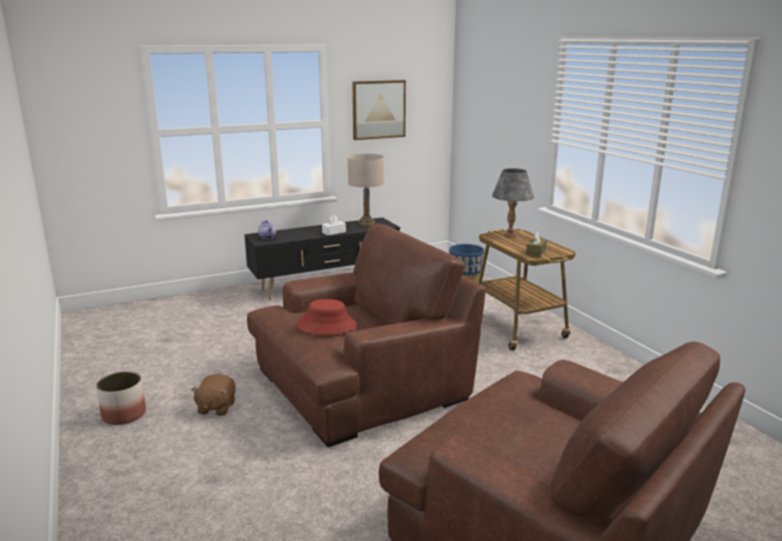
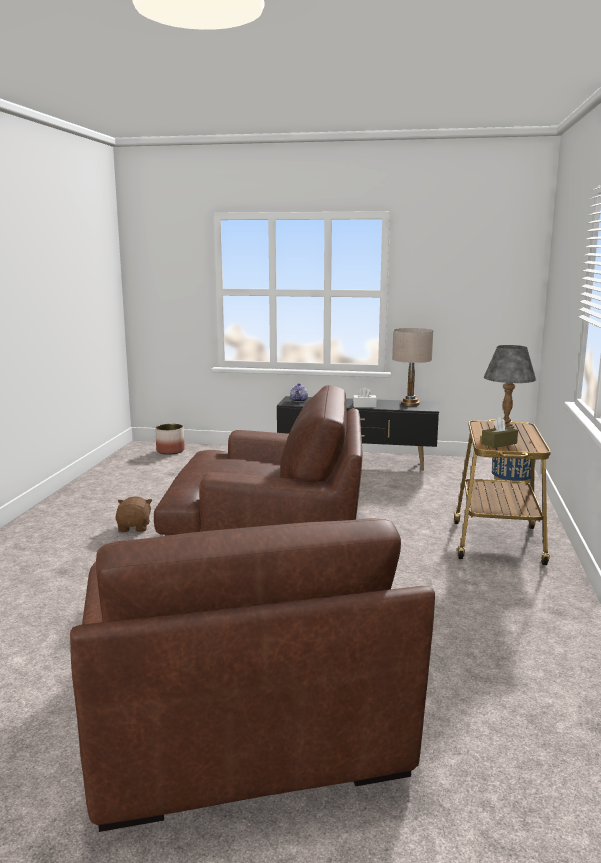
camera: 35 degrees right, 5 degrees down
planter [96,372,146,425] -> planter moved to [155,424,185,455]
brown plush toy [191,374,236,416] -> brown plush toy turned 135 degrees clockwise [115,496,153,532]
red hat [296,299,357,335] -> none
picture [352,80,406,140] -> none

